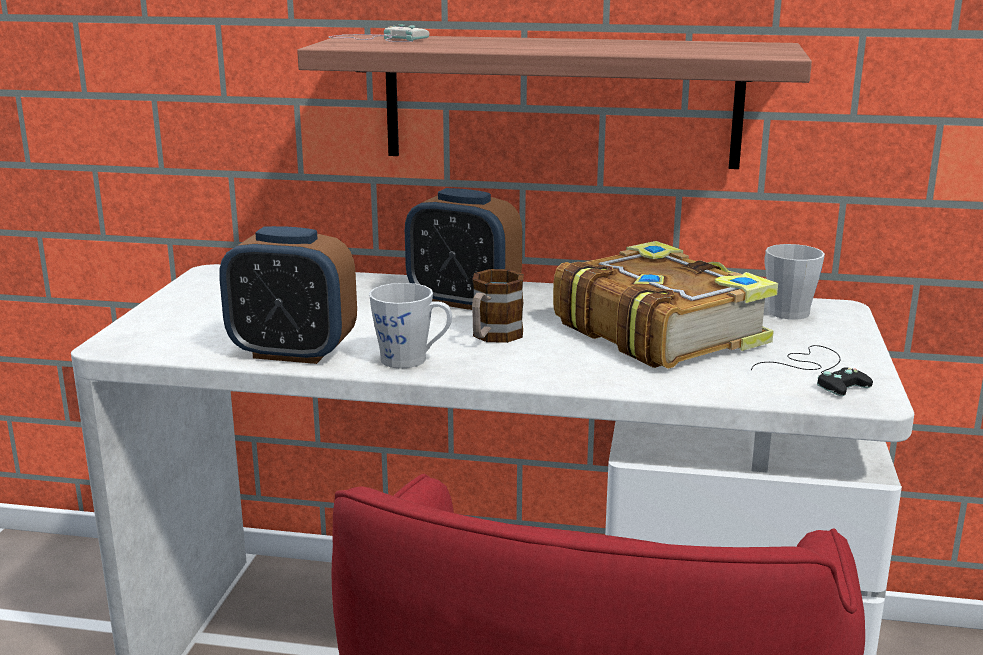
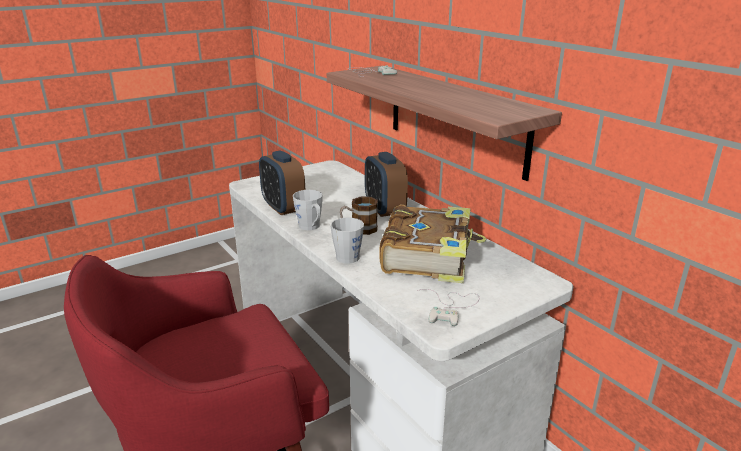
camera: 45 degrees right, 5 degrees up
black game controller [751,345,873,396] -> white game controller [417,289,479,326]
grey mug [764,244,825,320] -> grey mug moved to [331,218,364,263]

